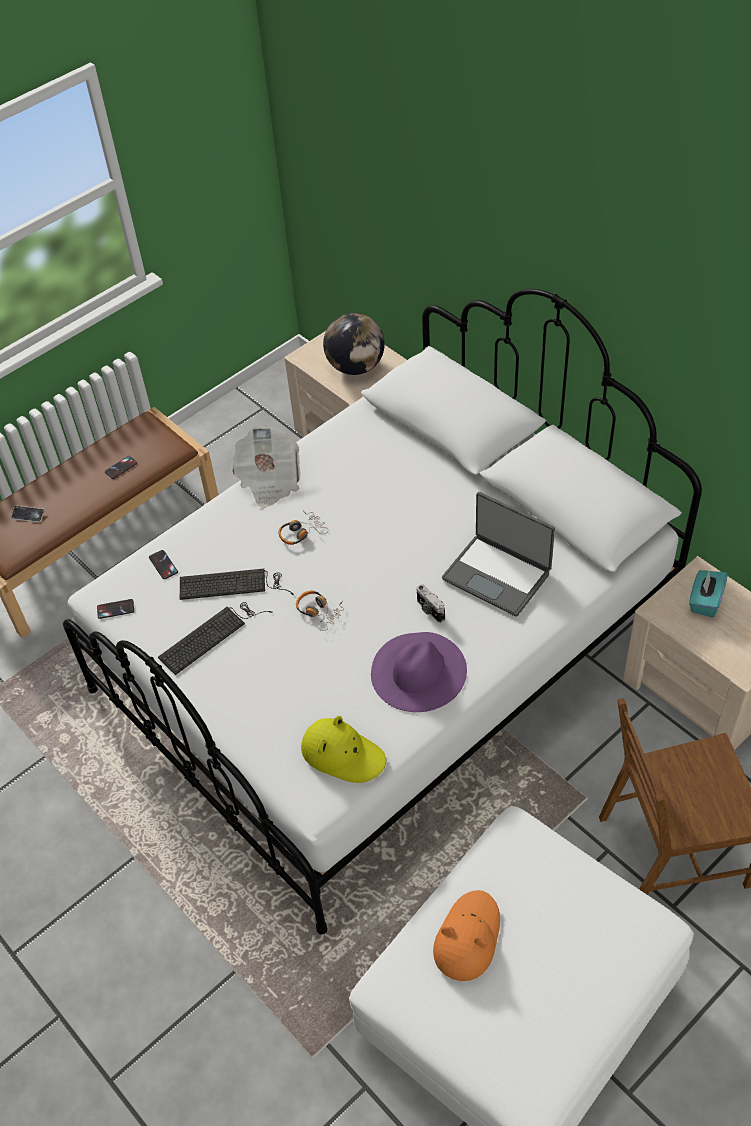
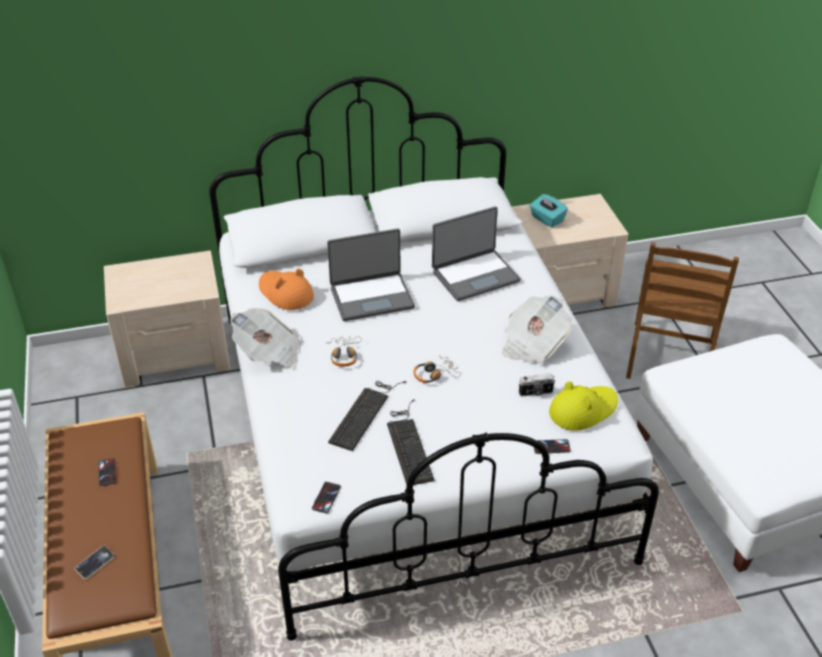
camera: 65 degrees left, 10 degrees down
phone [149,550,178,579] -> phone moved to [534,439,571,454]
globe [323,313,385,375] -> none
purple hat [371,632,467,712] -> newspaper [502,296,572,364]
camera [417,584,445,623] -> camera moved to [518,373,555,396]
orange hat [433,890,500,981] -> orange hat moved to [259,269,314,310]
none -> laptop [327,229,415,321]

